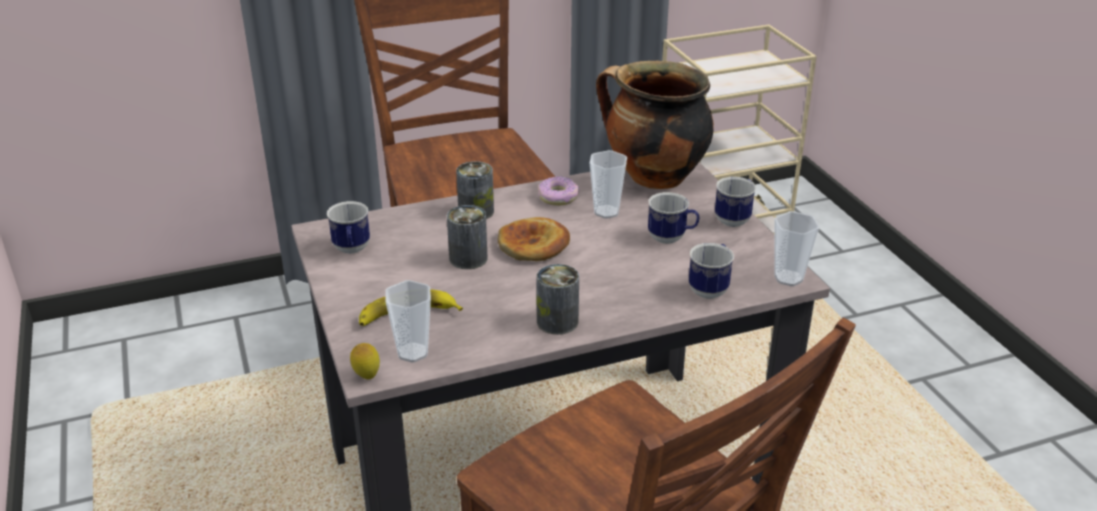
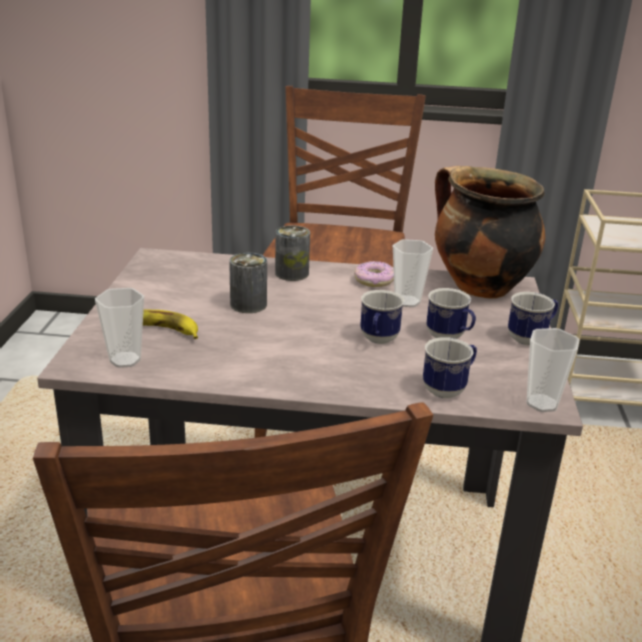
camera: 25 degrees right, 5 degrees down
mug [327,201,370,254] -> mug moved to [360,290,404,344]
lemon [350,343,380,379] -> none
bread [498,217,570,261] -> none
can [536,264,579,335] -> none

